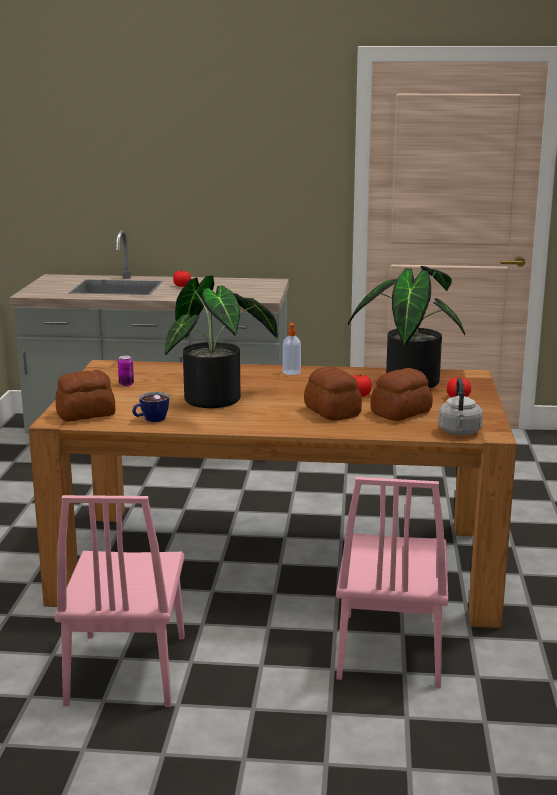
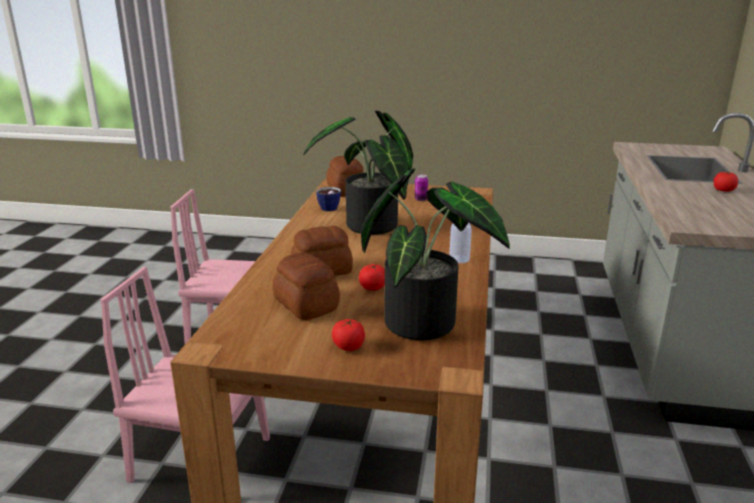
camera: 95 degrees right, 5 degrees up
grey kettle [438,378,483,435] -> none

